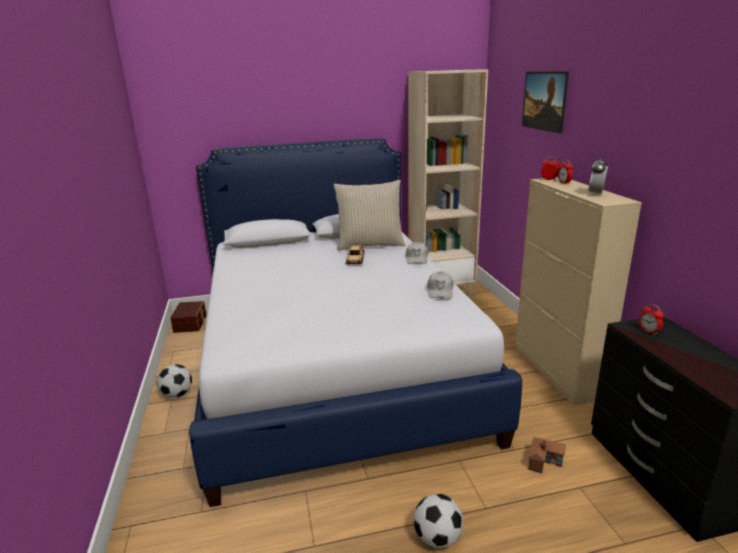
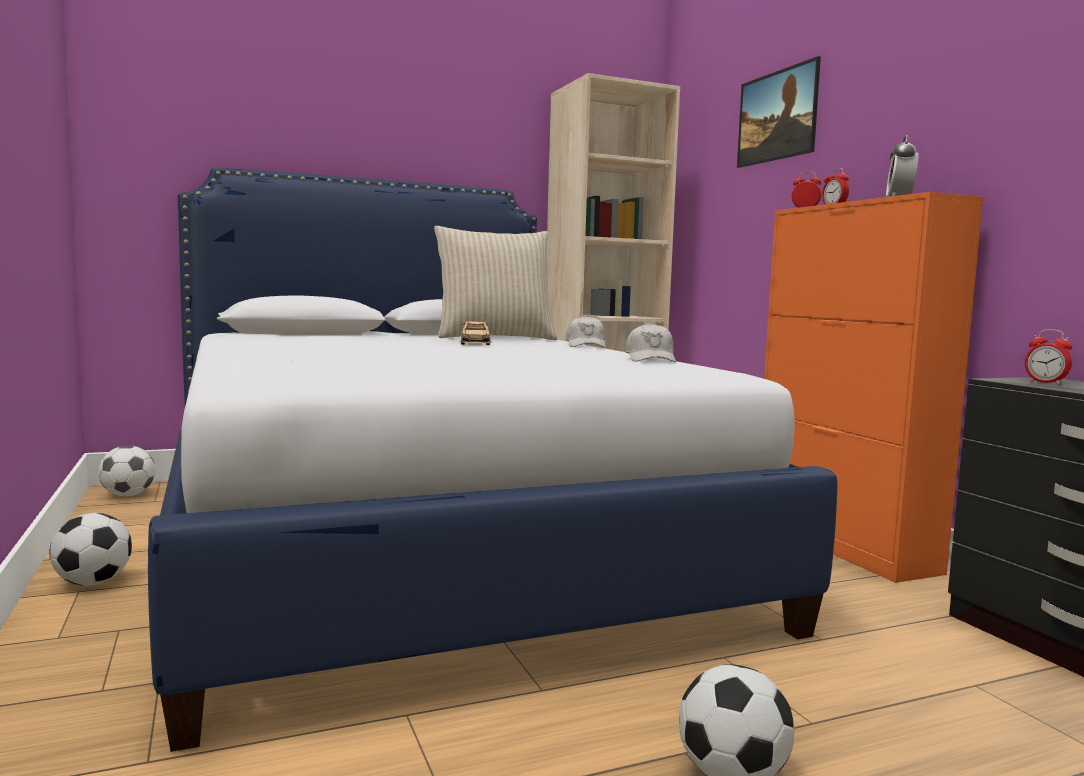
camera: 10 degrees left, 15 degrees down
brown storage box [170,301,206,333] -> football [98,445,156,497]
beige cabinet [515,177,642,406] -> orange cabinet [764,192,983,583]
toy house [528,437,566,473] -> none

